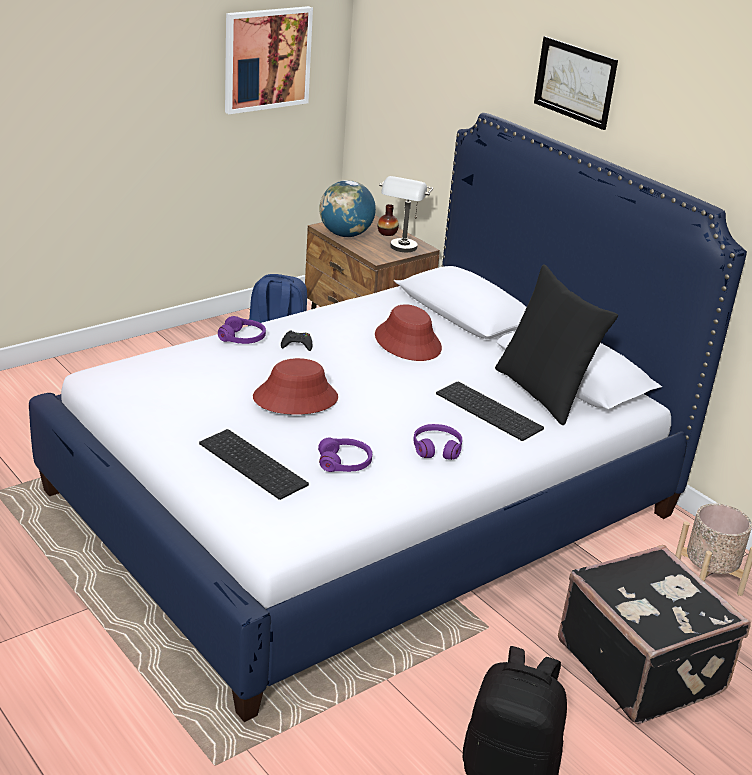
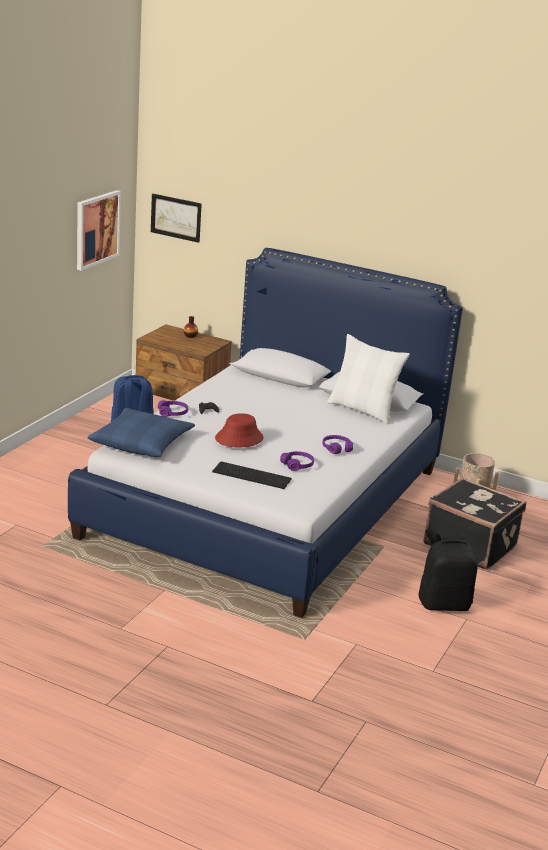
camera: 25 degrees left, 5 degrees down
globe [319,180,376,237] -> none
red hat [375,304,442,361] -> none
grey table lamp [379,176,433,252] -> none
keyboard [436,382,544,441] -> none
black pillow [495,264,618,425] -> white pillow [327,334,410,424]
picture [534,36,618,130] -> picture moved to [151,194,202,243]
none -> blue pillow [88,408,195,457]

